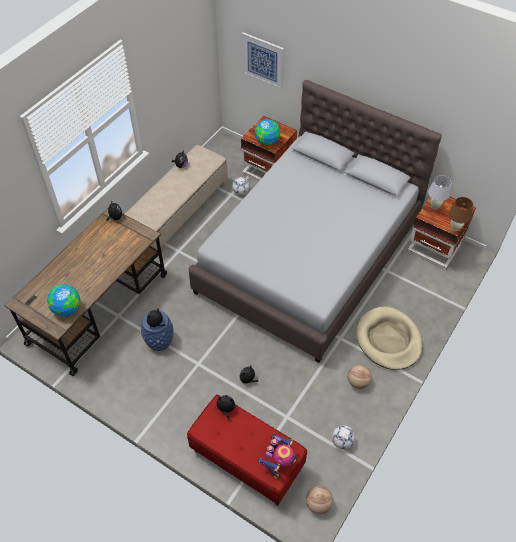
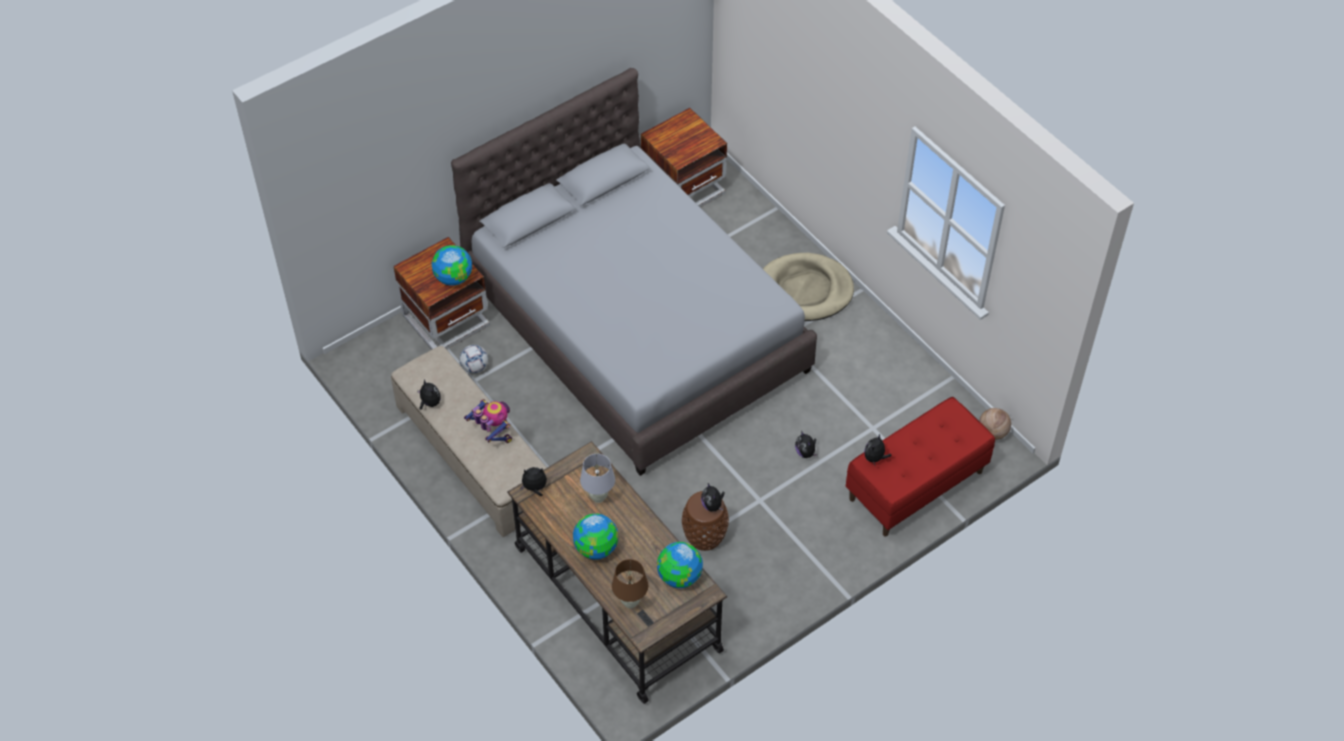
camera: 70 degrees left, 0 degrees up
blue stool [141,310,174,351] -> brown stool [682,491,729,551]
picture [241,32,284,90] -> none
toy robot [258,434,297,479] -> toy robot moved to [464,399,512,443]
football [332,425,355,449] -> none
basketball [348,365,372,389] -> none
white table lamp [428,175,452,210] -> white table lamp moved to [580,454,615,503]
brown table lamp [449,197,473,231] -> brown table lamp moved to [612,559,648,608]
none -> globe [573,514,618,560]

